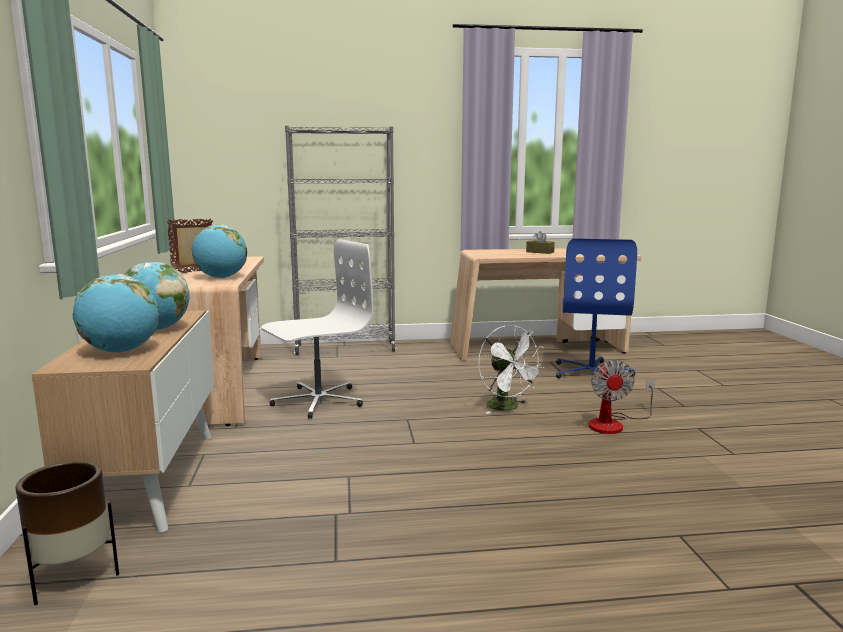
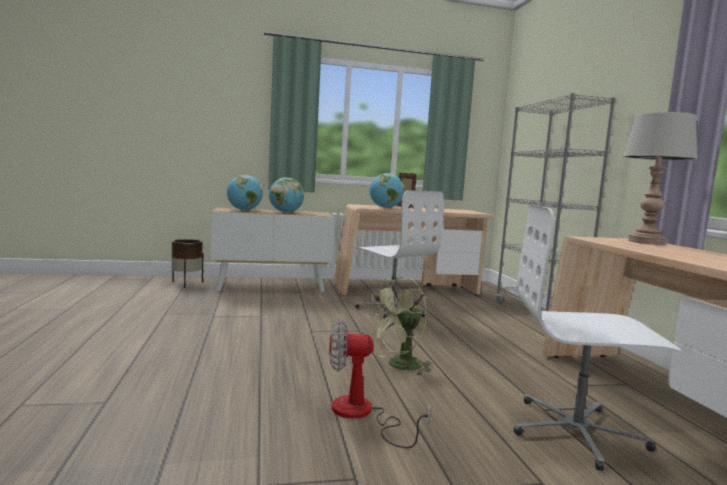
camera: 85 degrees right, 5 degrees down
white fan [478,325,545,414] -> green fan [367,277,432,375]
brown tissue box [526,231,555,254] -> none
blue office chair [556,238,637,378] -> white office chair [514,204,681,471]
none -> grey table lamp [622,112,698,245]

